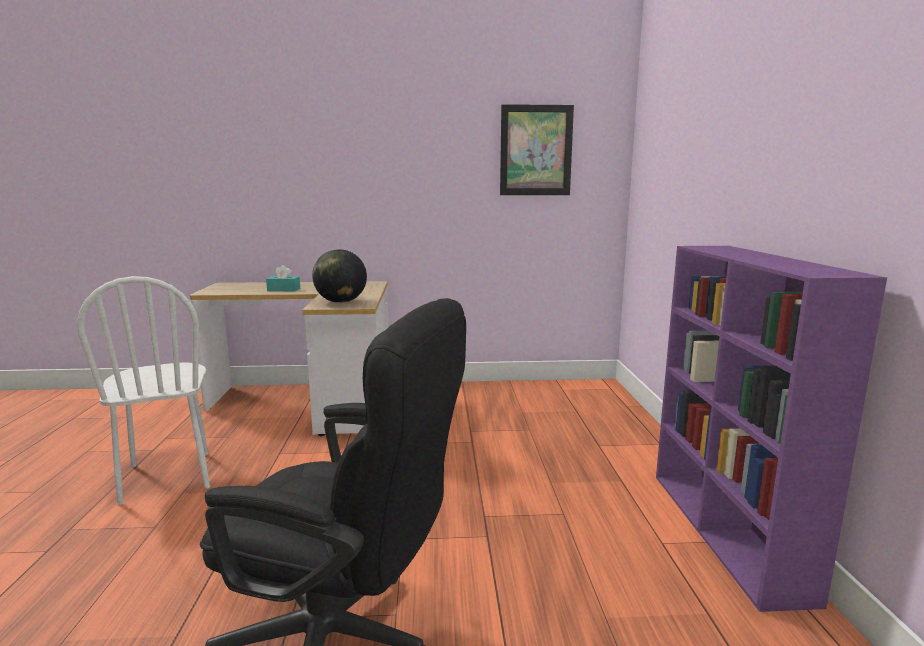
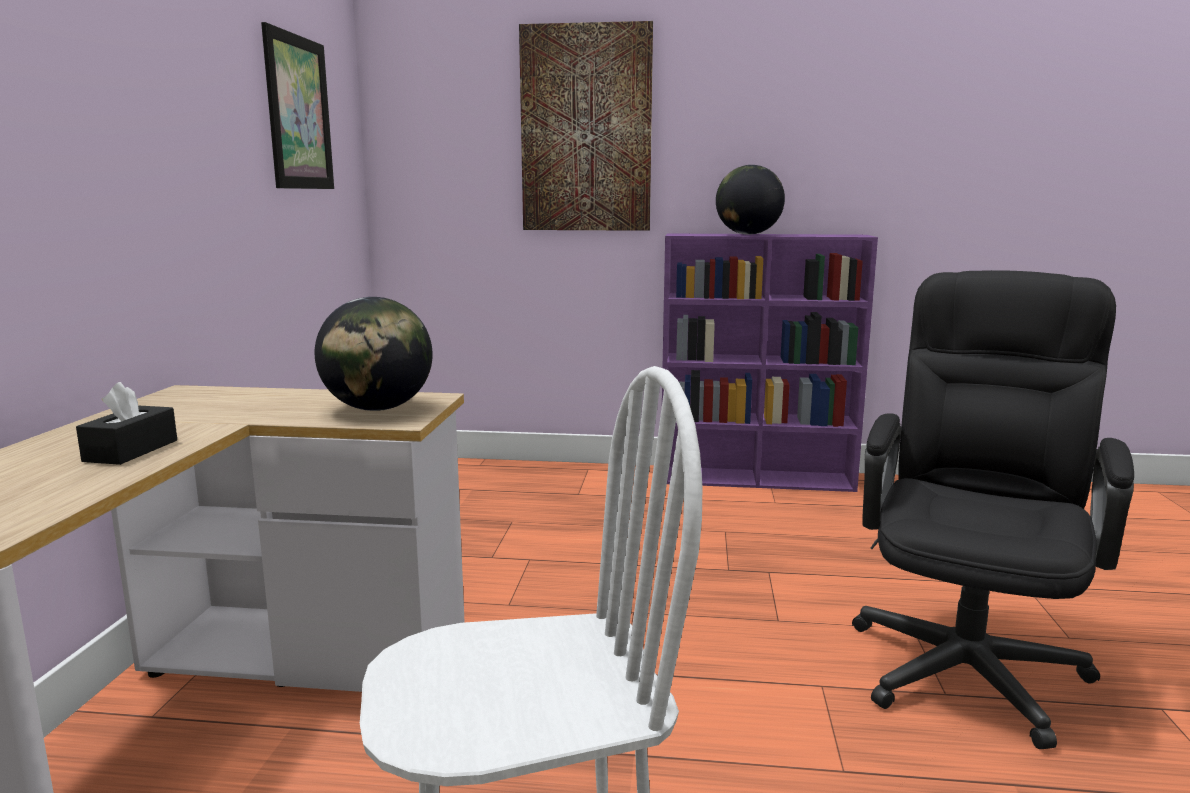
camera: 80 degrees left, 0 degrees up
turquoise tissue box [266,265,300,291] -> black tissue box [76,382,177,465]
none -> picture [519,21,653,231]
none -> globe [716,165,785,235]

